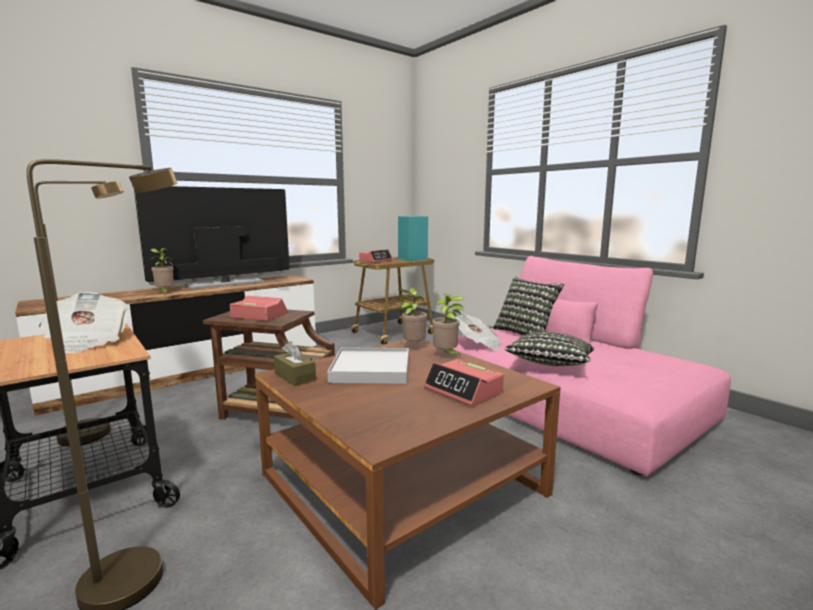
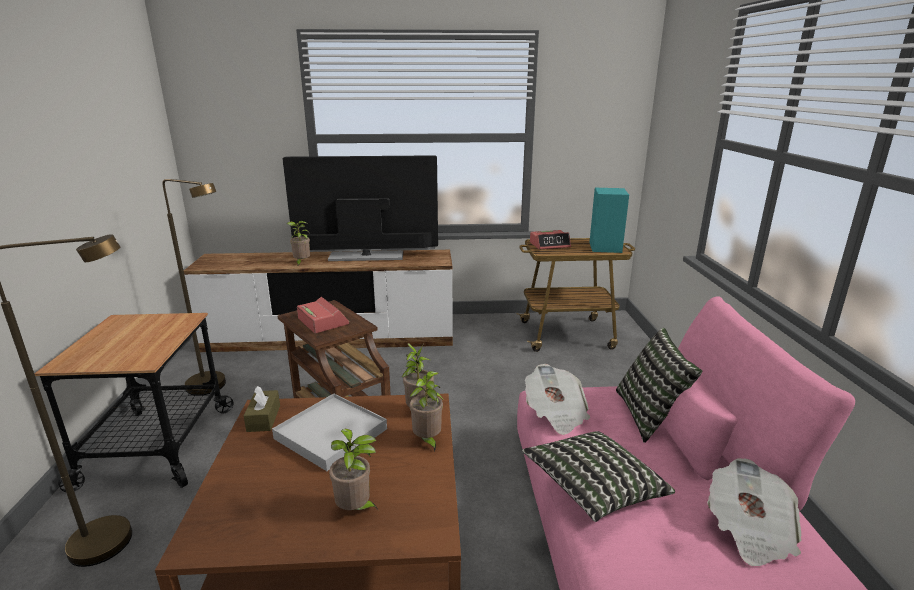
camera: 35 degrees right, 10 degrees up
newspaper [39,292,129,354] -> newspaper moved to [707,458,801,566]
alarm clock [424,359,504,407] -> potted plant [329,428,379,511]

